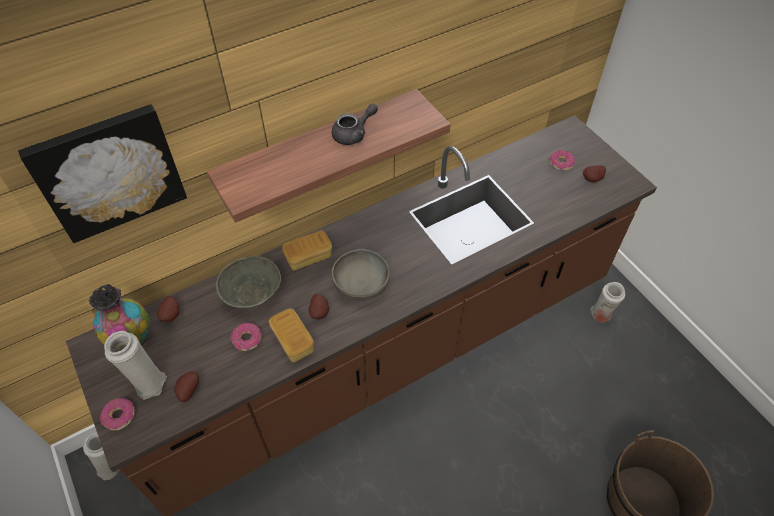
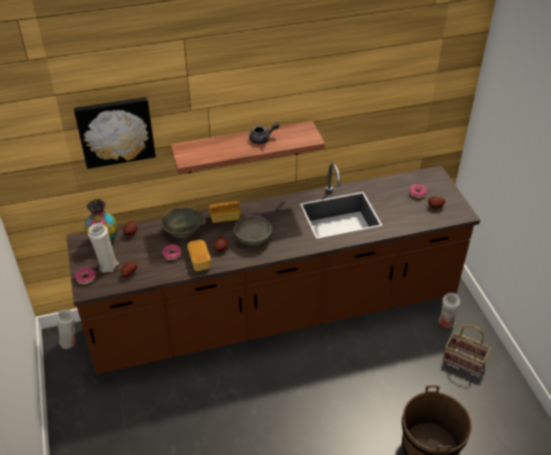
camera: 15 degrees right, 10 degrees down
none -> basket [443,325,491,376]

